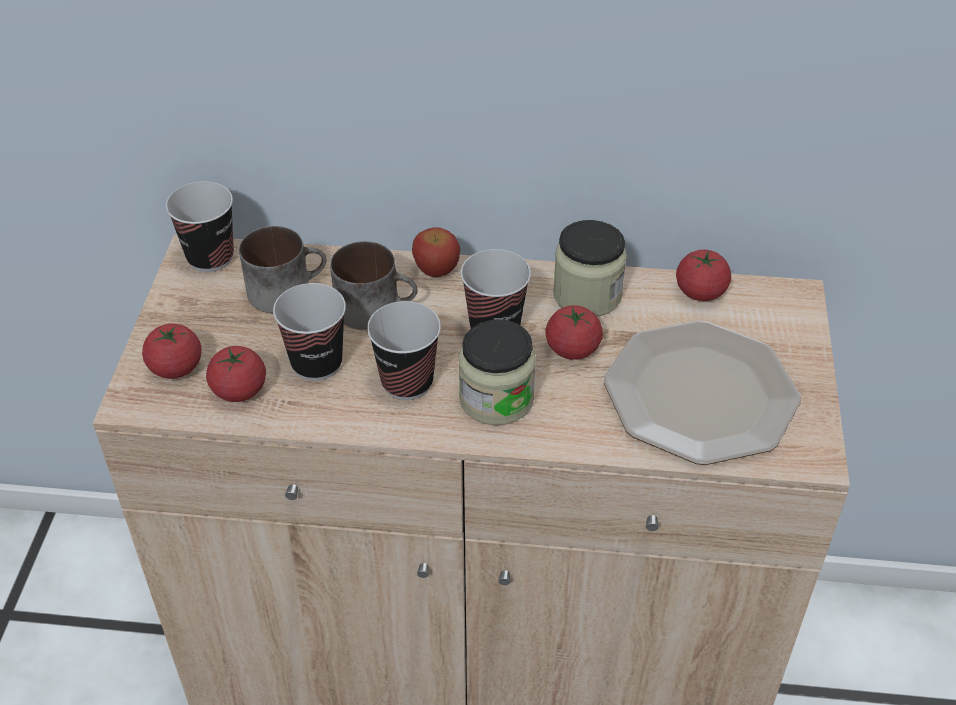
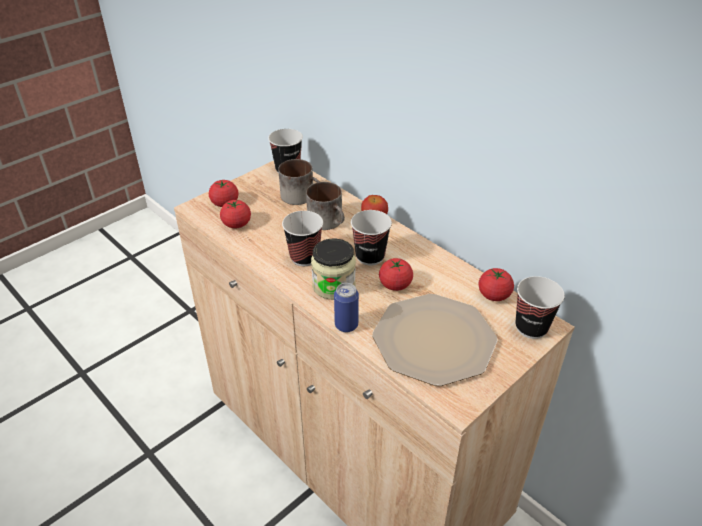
camera: 40 degrees right, 5 degrees down
cup [273,283,346,381] -> cup moved to [515,276,565,339]
jar [553,220,627,317] -> none
none -> can [334,283,359,333]

